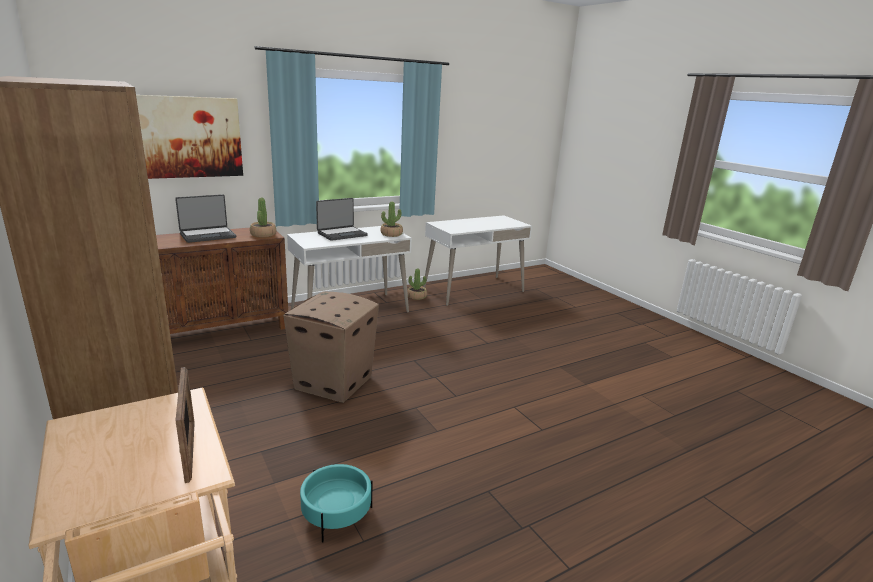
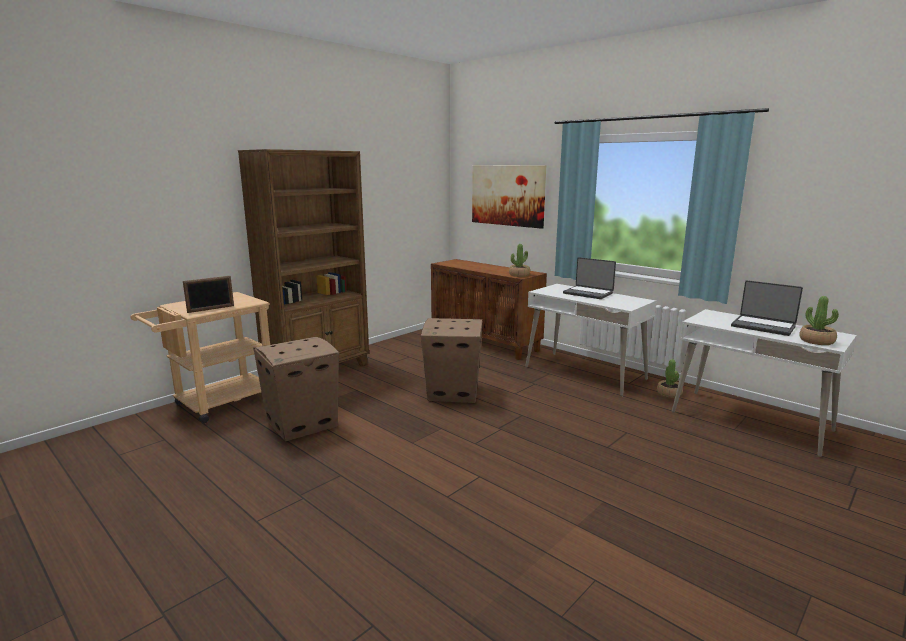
camera: 75 degrees right, 5 degrees down
laptop [175,194,236,243] -> laptop moved to [731,280,803,336]
turquoise planter [300,464,373,543] -> cardboard box [253,337,339,442]
potted plant [381,201,403,237] -> potted plant moved to [799,296,839,345]

